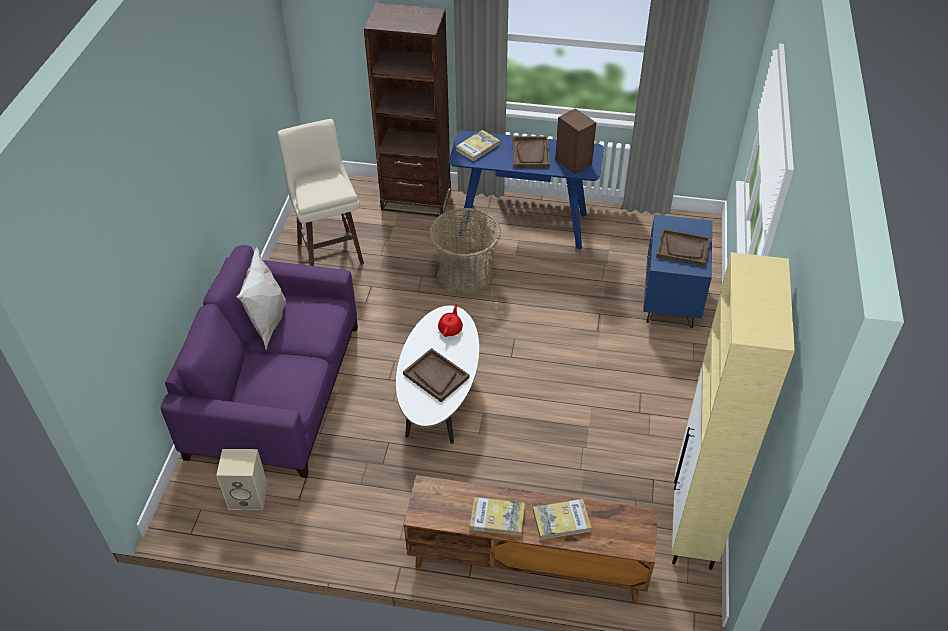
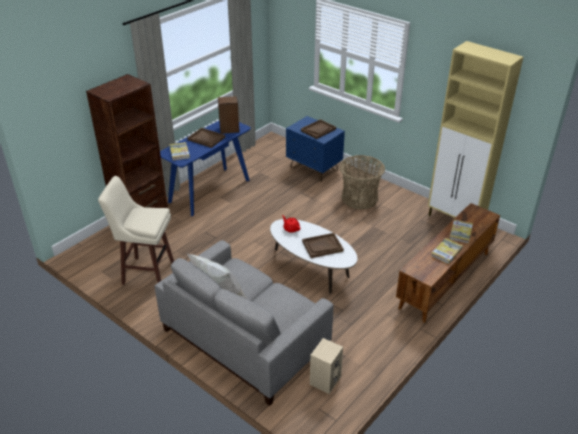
camera: 60 degrees left, 10 degrees down
purple sofa [160,245,358,478] -> grey sofa [155,240,333,406]
basket [429,208,501,295] -> basket moved to [339,155,385,209]

